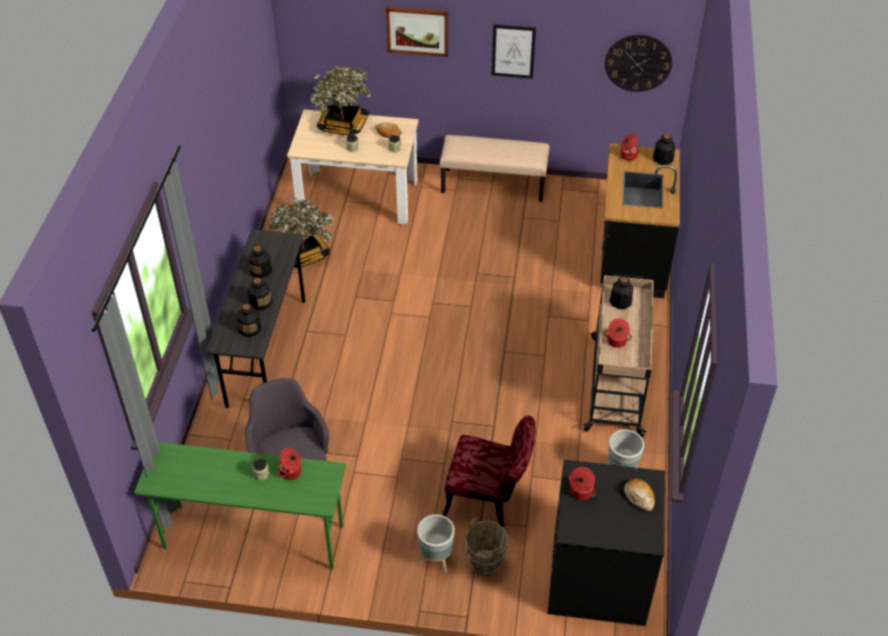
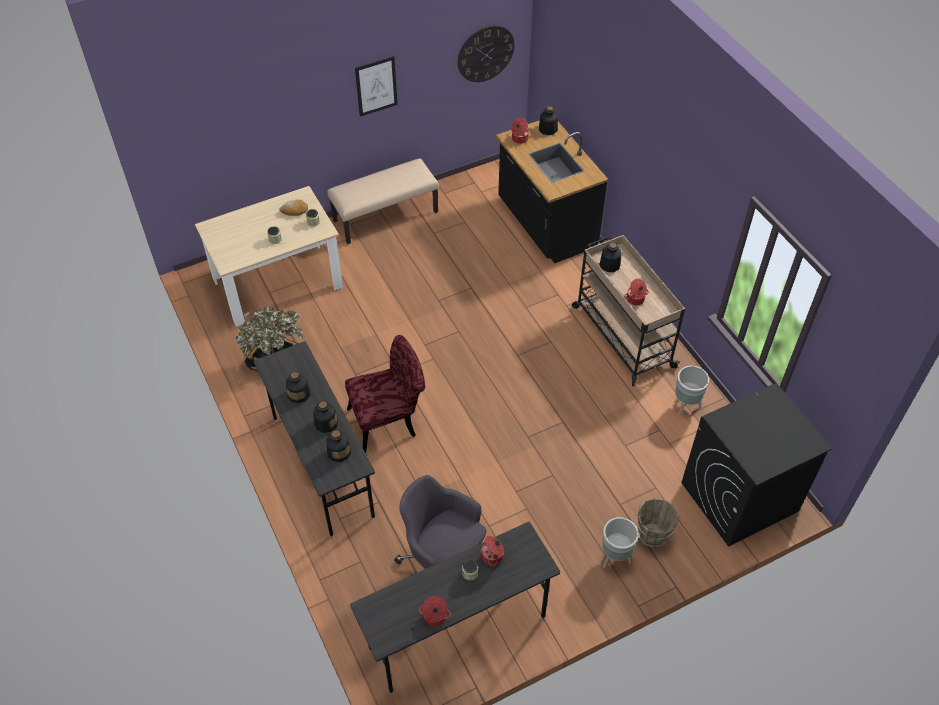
camera: 35 degrees left, 5 degrees up
green desk [134,442,346,569] -> grey desk [350,522,560,693]
potted plant [311,65,372,136] -> none
picture [386,7,448,57] -> none
red chair [443,415,536,527] -> red chair moved to [345,335,425,453]
cooking pot [569,467,596,500] -> cooking pot moved to [419,596,451,626]
bread [624,479,655,511] -> none

